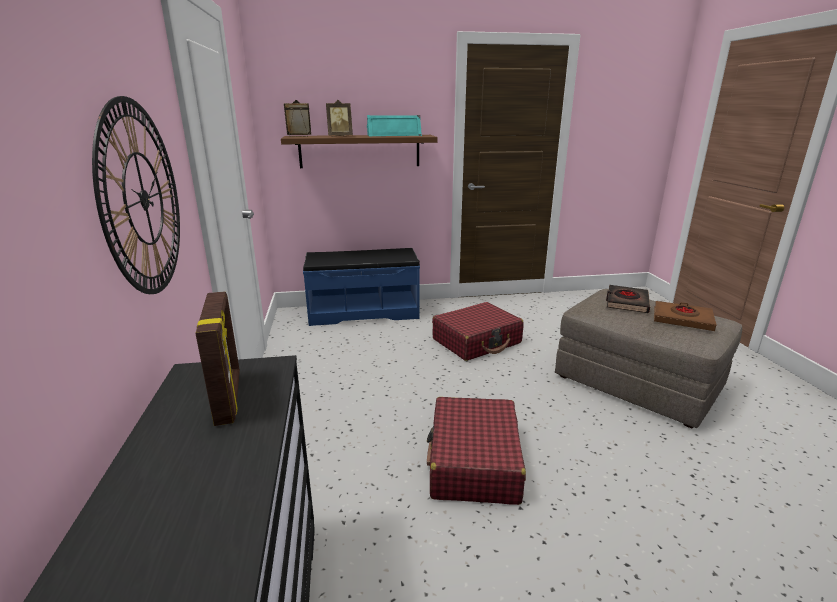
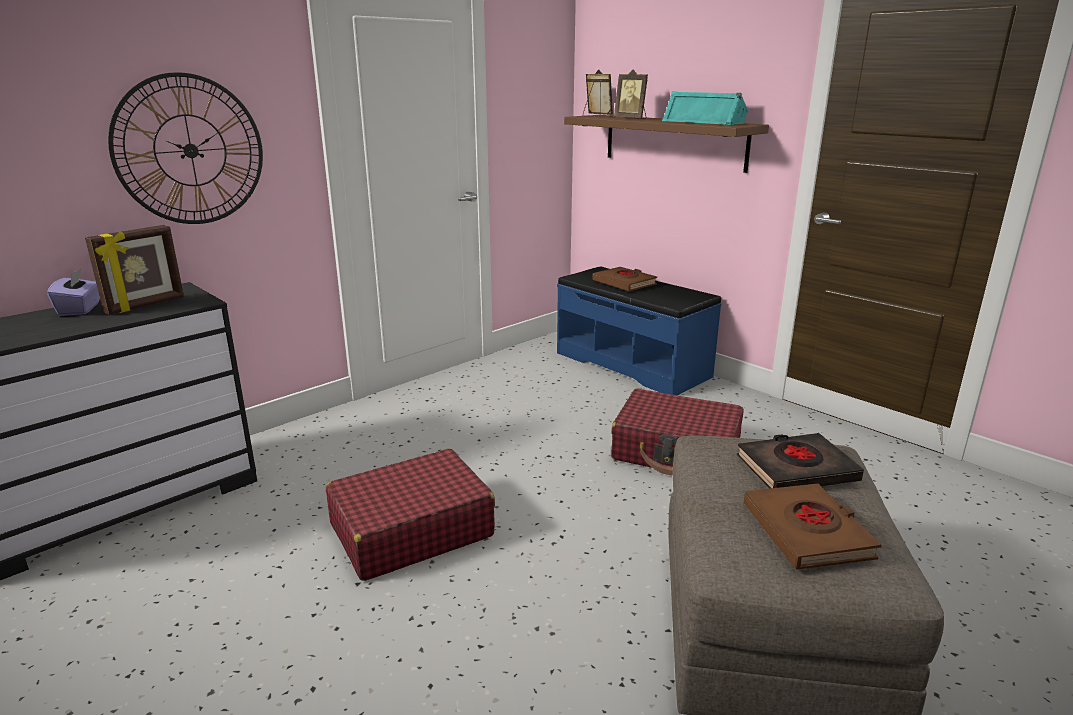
camera: 55 degrees right, 0 degrees up
none -> purple tissue box [47,269,100,316]
none -> brown book [592,267,657,291]

